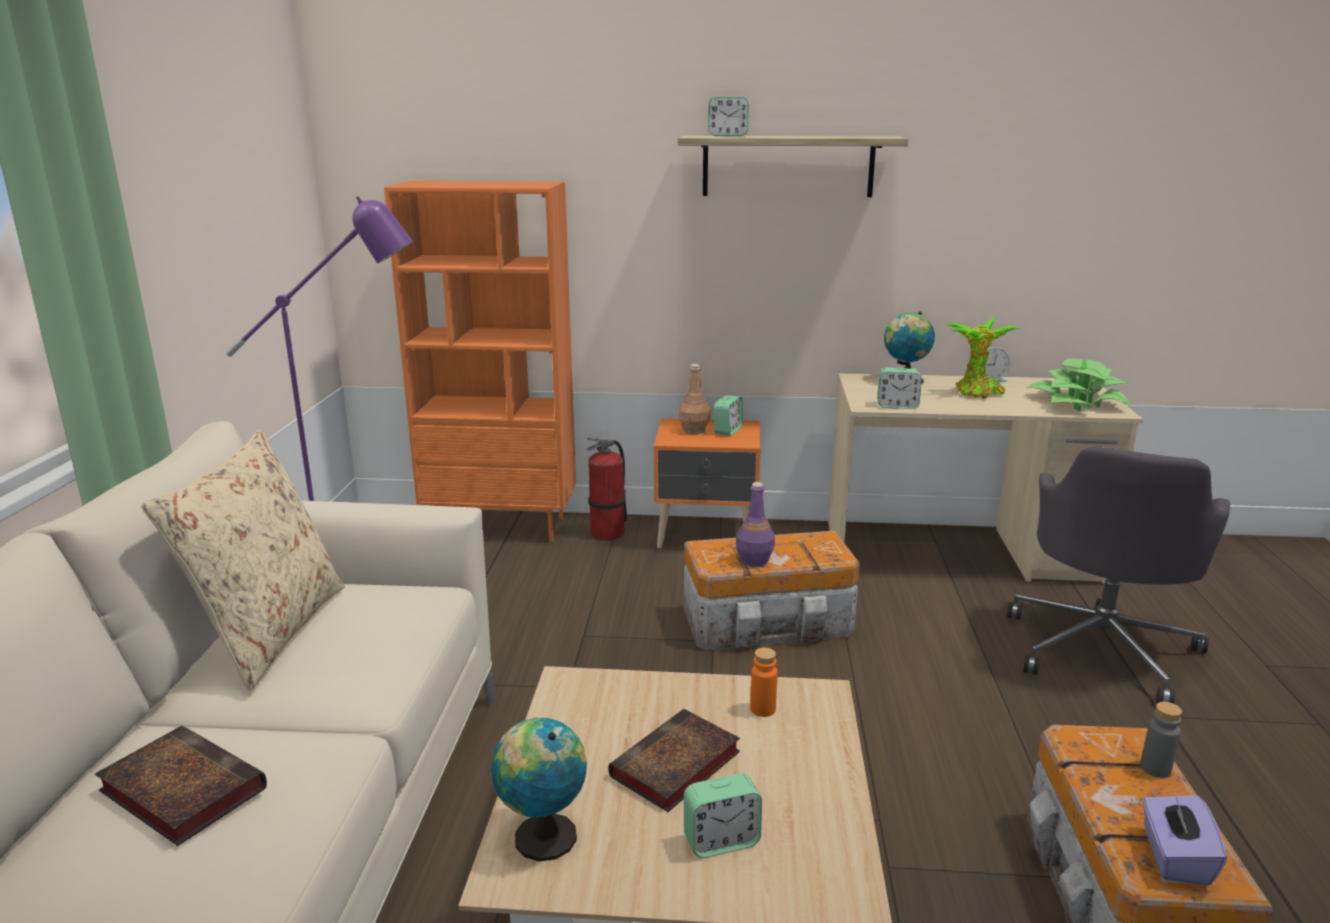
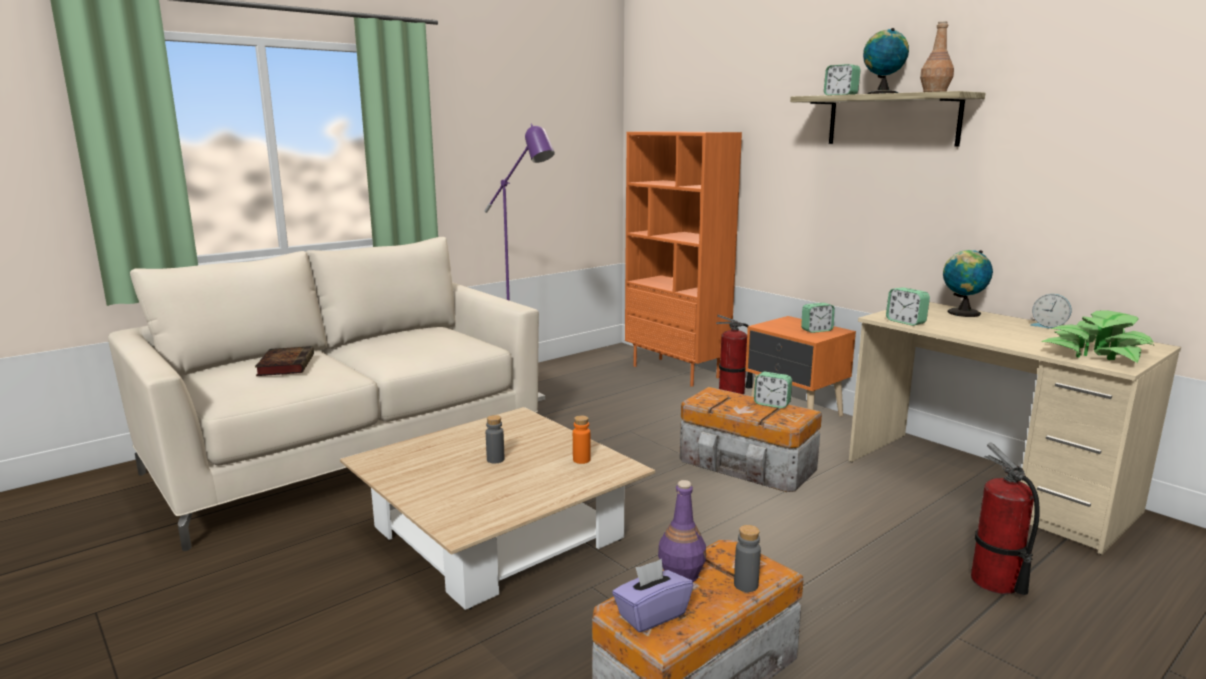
camera: 45 degrees right, 5 degrees down
beige pillow [141,429,345,690] -> none
globe [491,718,587,861] -> globe moved to [863,28,909,94]
book [609,709,740,812] -> grey bottle [486,415,504,463]
brown bottle [679,364,711,434] -> brown bottle moved to [920,21,954,92]
alarm clock [684,773,762,858] -> alarm clock moved to [754,372,792,408]
purple bottle [736,482,775,567] -> purple bottle moved to [658,480,706,582]
potted plant [946,317,1019,399] -> none
grey office chair [1007,446,1230,704] -> fire extinguisher [971,443,1040,595]

